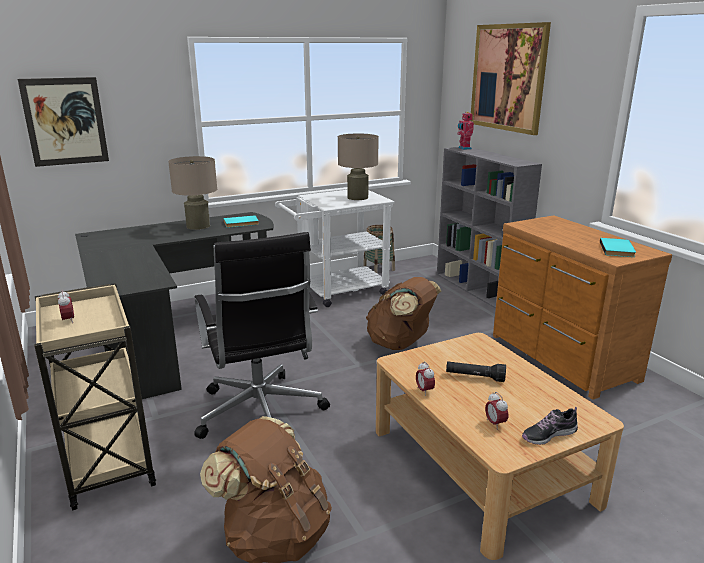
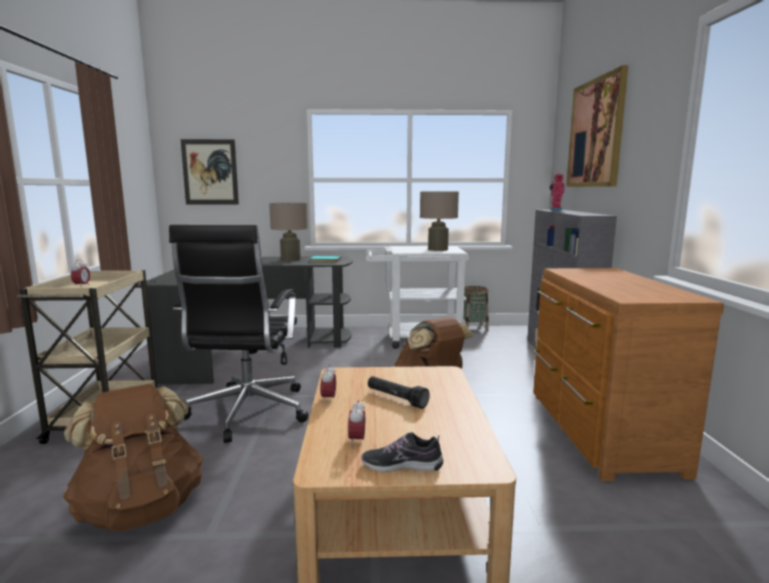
camera: 25 degrees right, 10 degrees down
turquoise book [600,238,636,257] -> none

